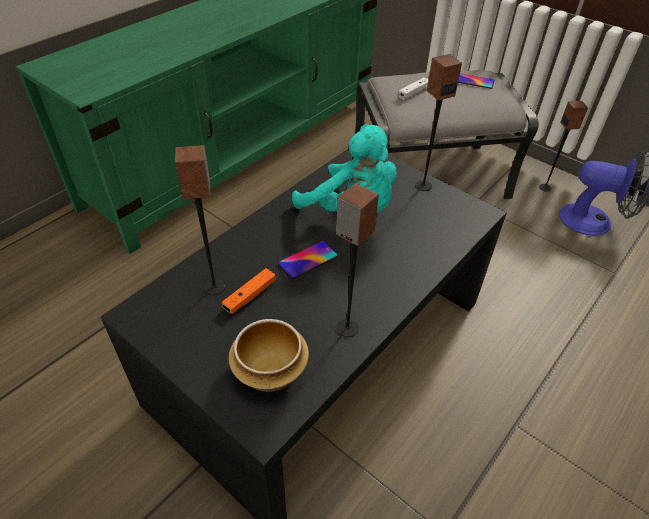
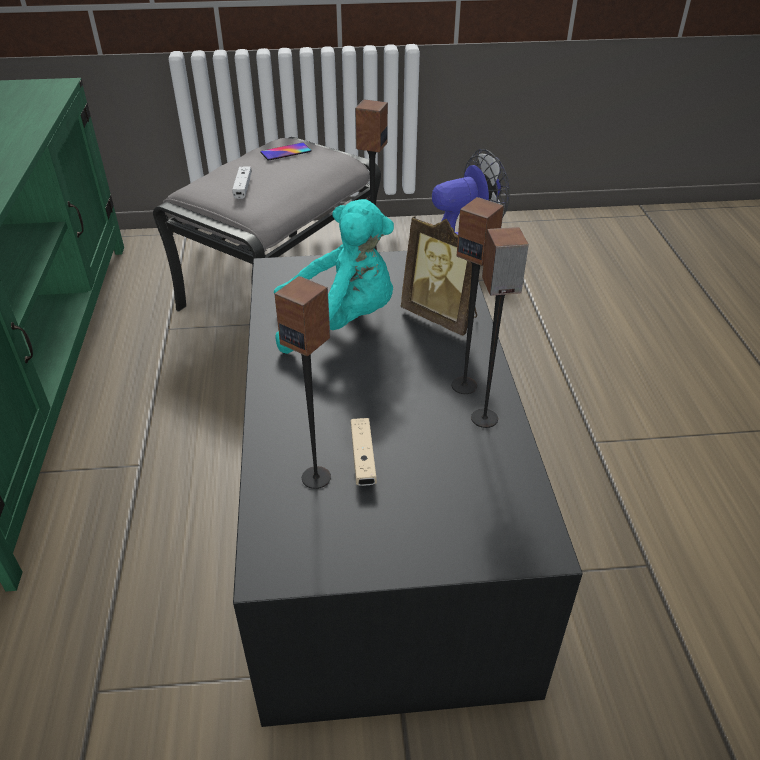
camera: 45 degrees left, 5 degrees down
orange game controller [222,268,276,314] -> beige game controller [351,418,377,486]
bowl [229,319,309,392] -> none
phone [278,241,338,279] -> none
speaker [539,101,588,192] -> speaker moved to [452,197,504,394]
none -> picture frame [400,216,477,336]

